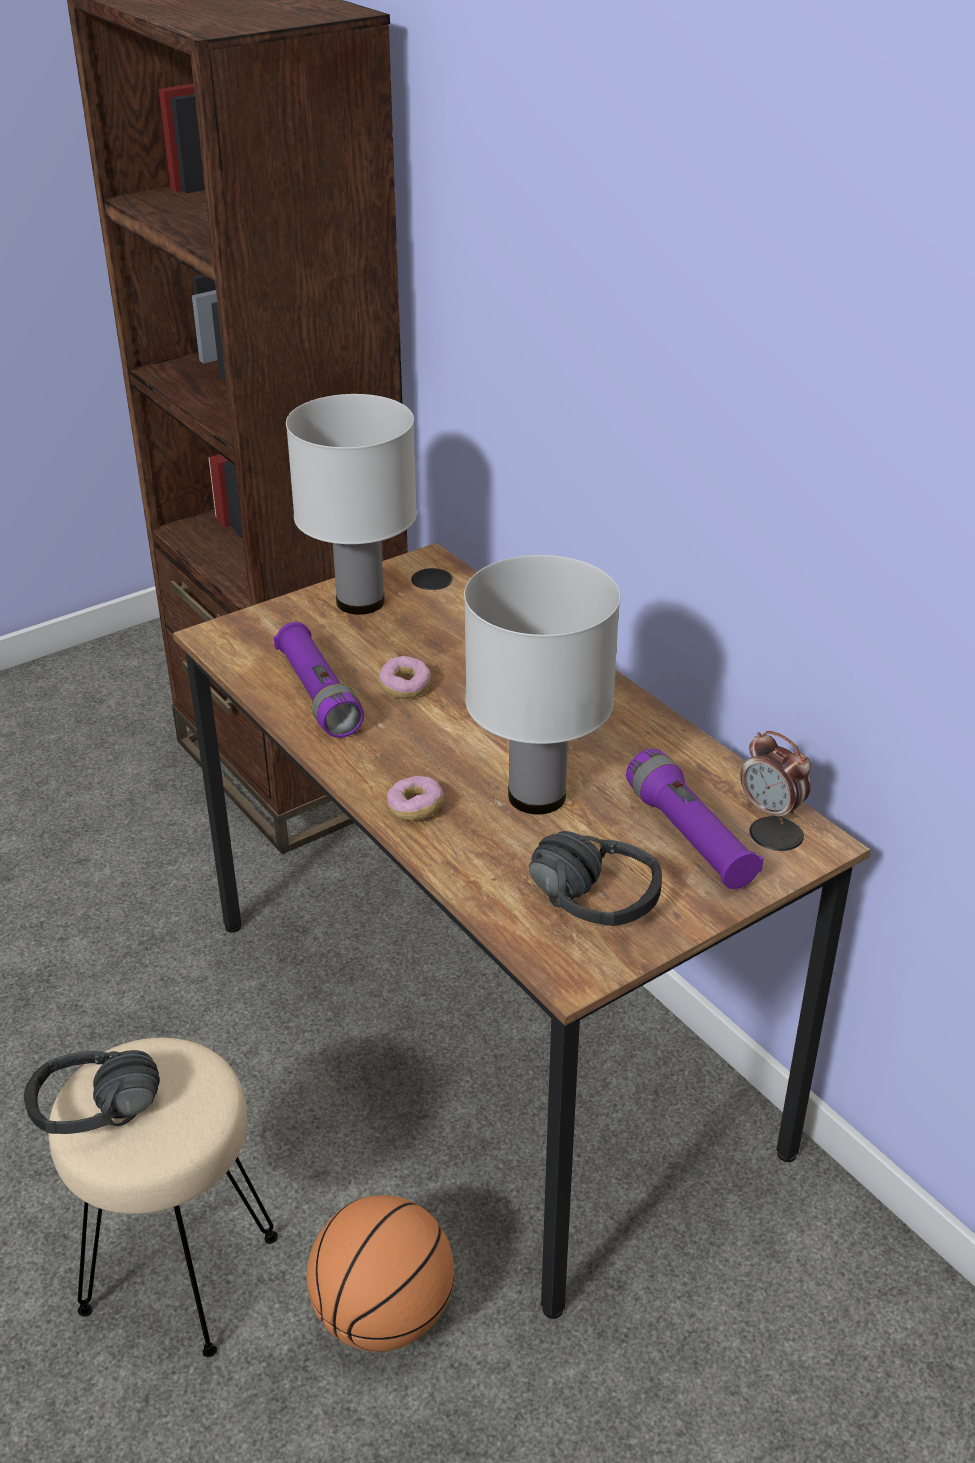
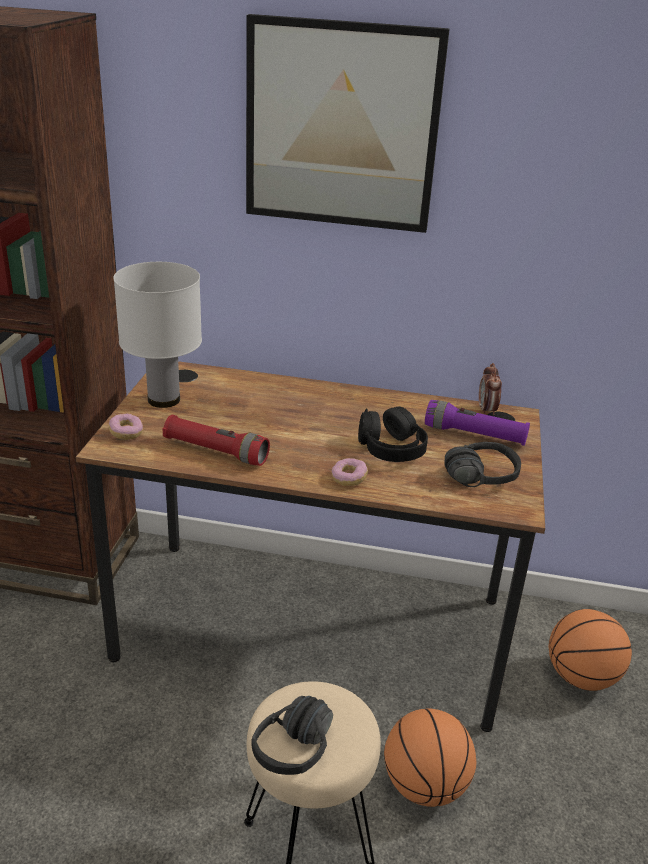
camera: 45 degrees left, 5 degrees down
purple flashlight [274,622,364,738] -> red flashlight [162,415,270,466]
donut [378,656,431,699] -> donut moved to [109,414,143,440]
white table lamp [464,555,620,814] -> black headphones [358,406,428,462]
alarm clock [741,731,811,824] -> alarm clock turned 90 degrees clockwise [479,363,502,415]
none -> picture [246,14,450,233]
none -> basketball [549,609,632,691]

